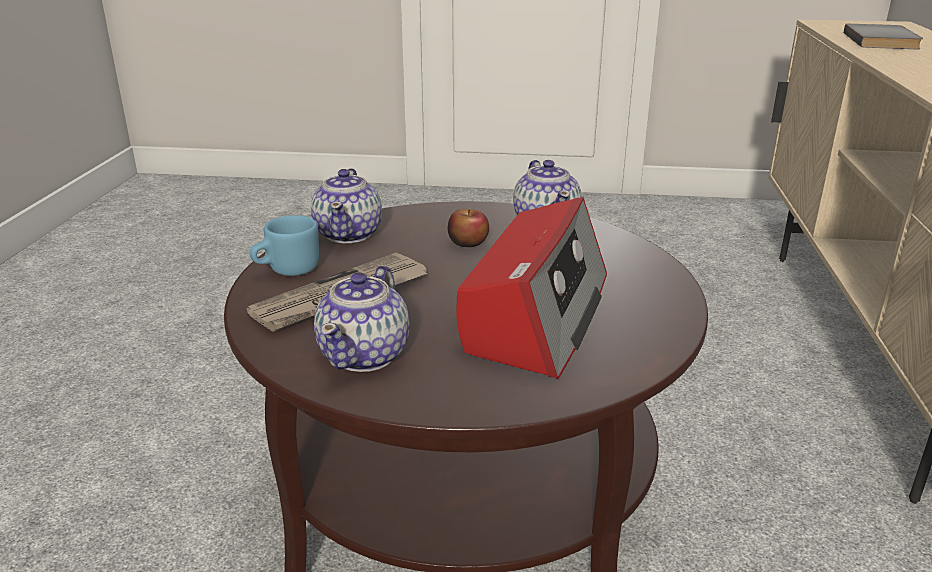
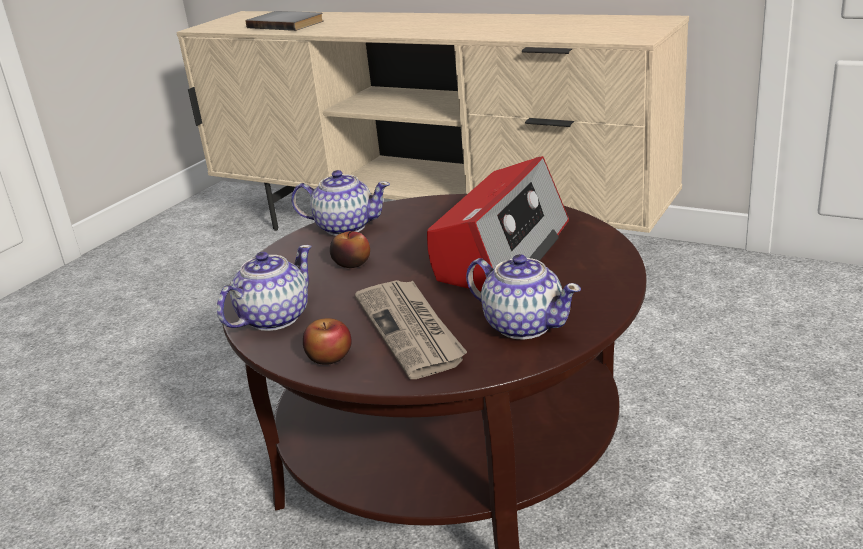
camera: 65 degrees left, 0 degrees up
blue mug [249,215,319,276] -> apple [303,318,352,365]
teapot [311,168,382,243] -> teapot turned 75 degrees counterclockwise [217,245,312,331]
radio [456,197,607,379] -> radio turned 75 degrees clockwise [427,156,569,291]

